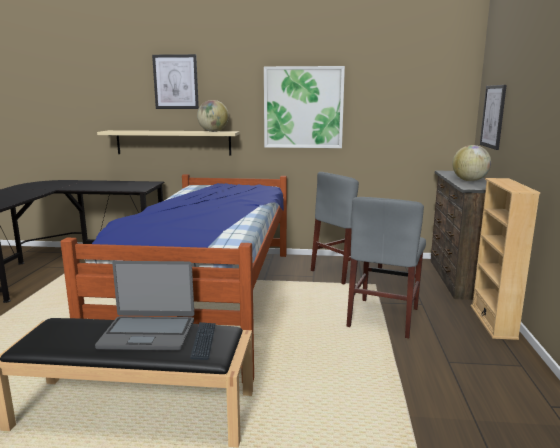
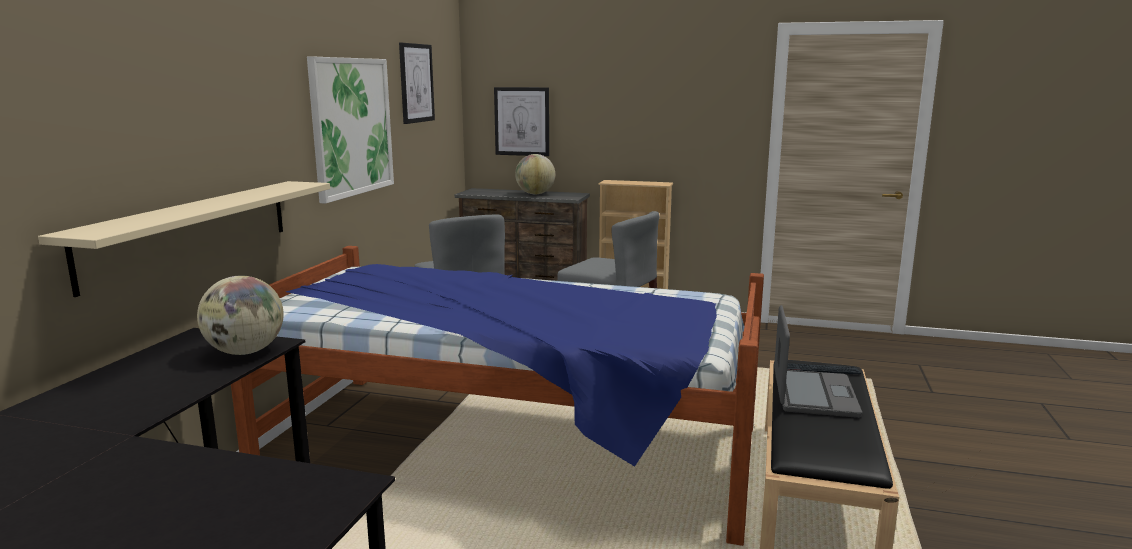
camera: 80 degrees left, 0 degrees up
picture [152,54,199,109] -> picture moved to [399,43,435,124]
globe [197,100,229,132] -> globe moved to [197,275,284,355]

